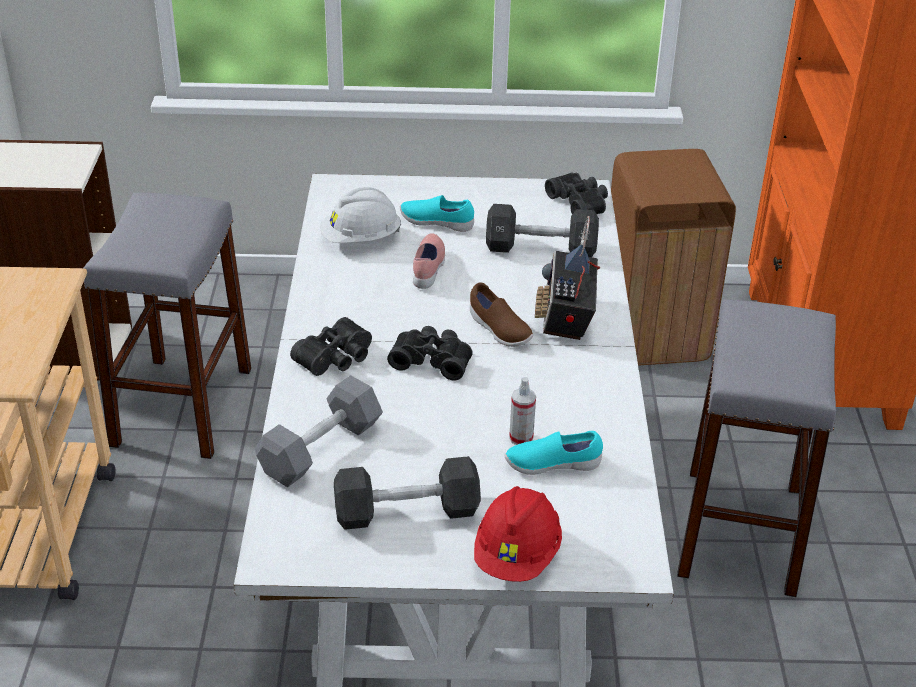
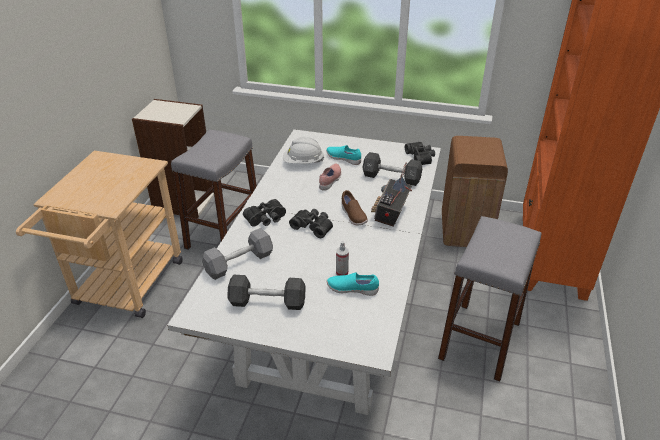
camera: 15 degrees right, 0 degrees up
red hard hat [474,486,562,582] -> none

